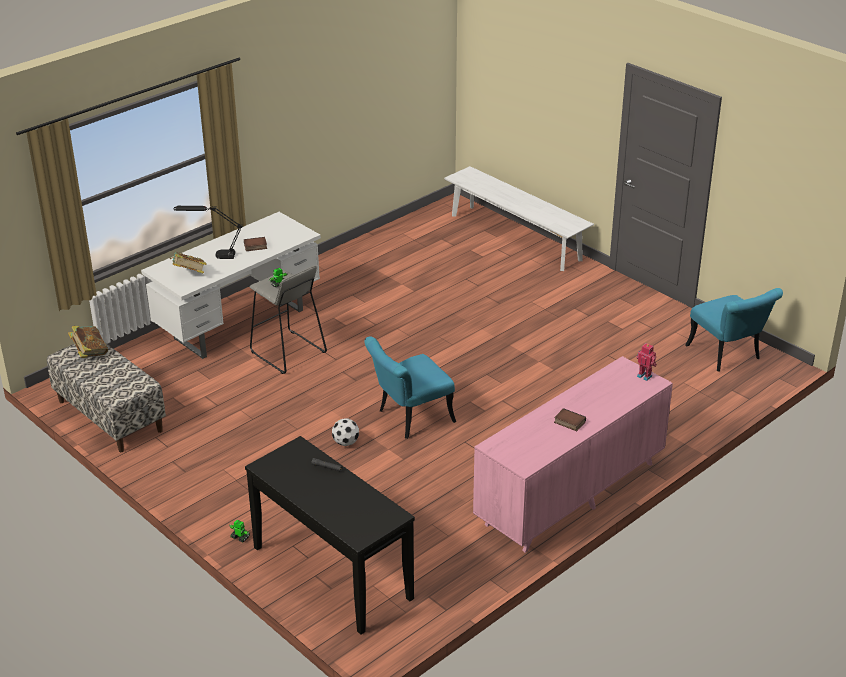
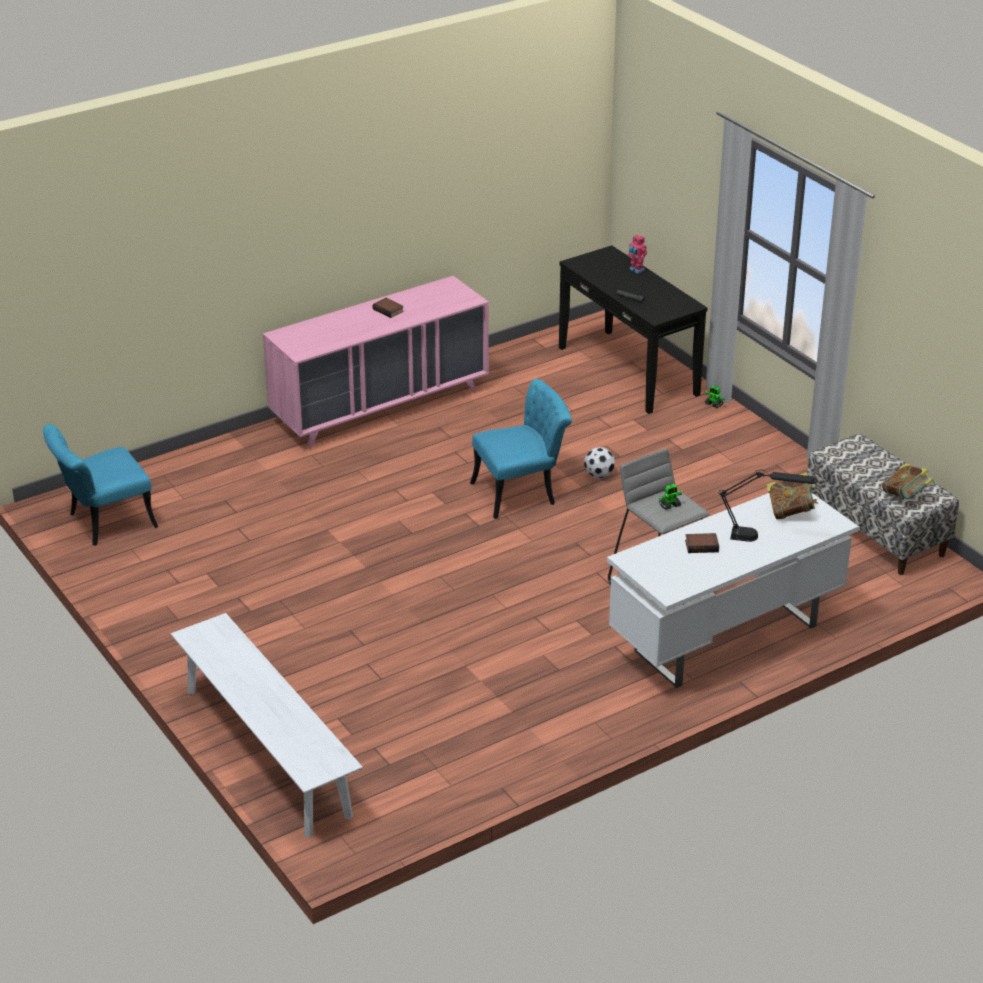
camera: 170 degrees left, 0 degrees up
toy robot [636,343,657,381] -> toy robot moved to [627,234,647,273]
turquoise chair [686,288,783,372] -> turquoise chair turned 105 degrees counterclockwise [43,424,158,546]

